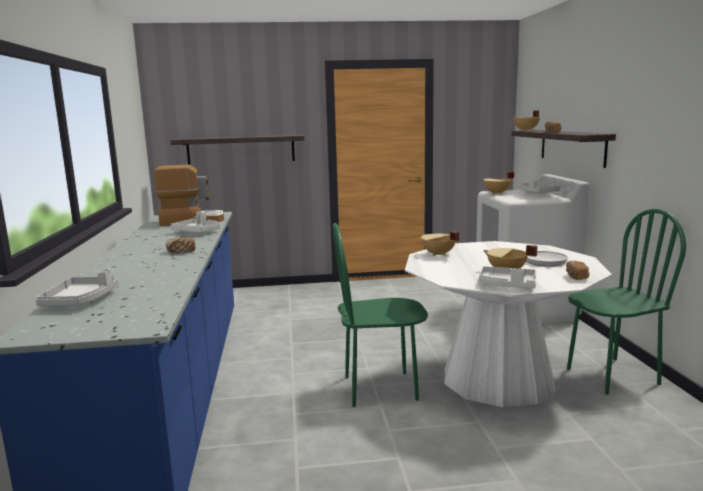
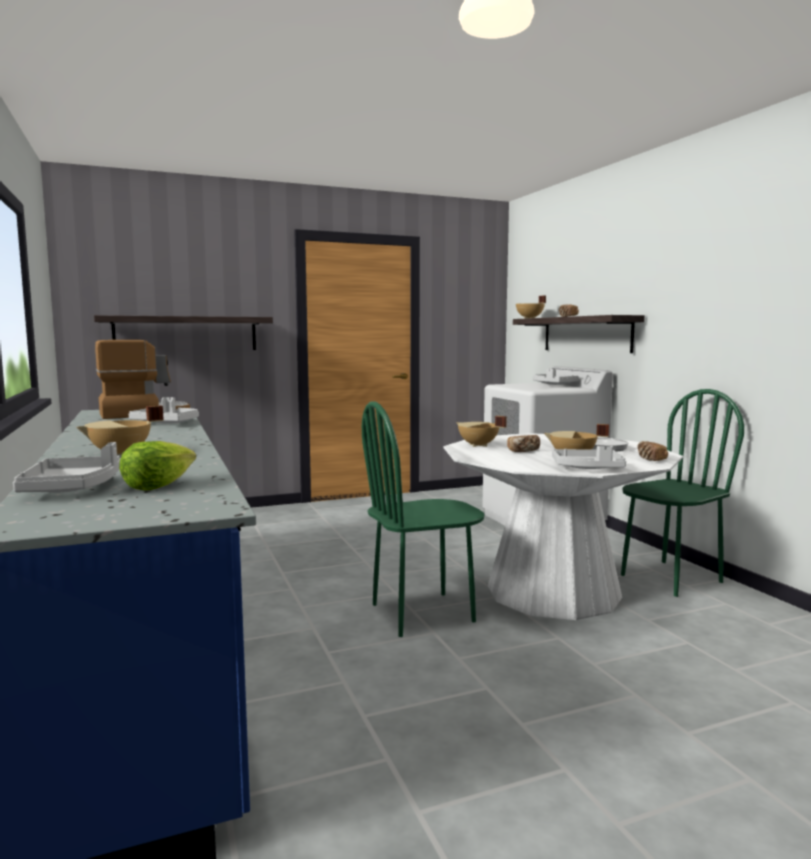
camera: 15 degrees left, 5 degrees down
bread [166,238,195,253] -> bread moved to [507,435,540,452]
beige cooking pot [484,172,514,194] -> beige cooking pot moved to [76,405,164,455]
none -> lettuce [119,441,196,491]

